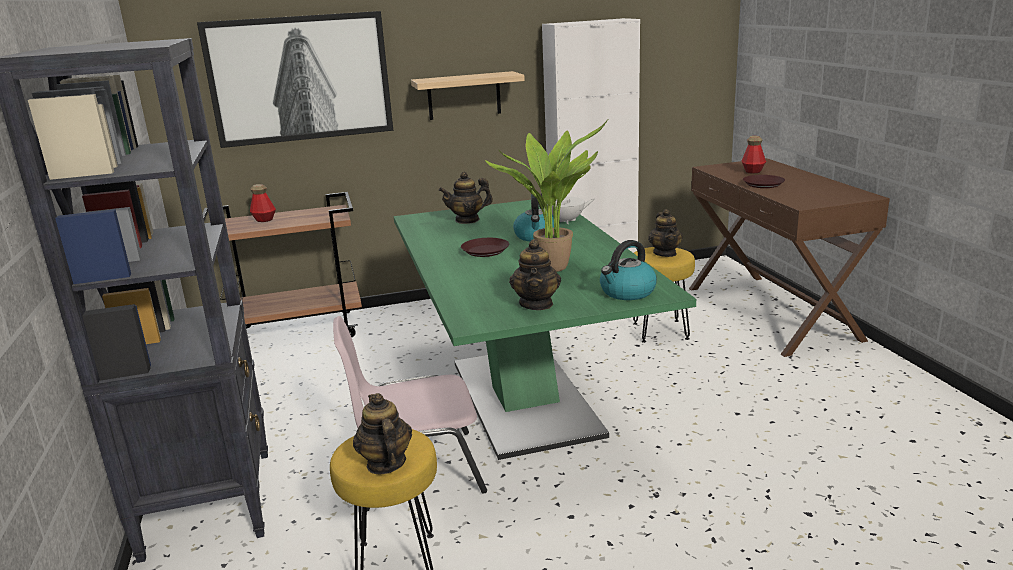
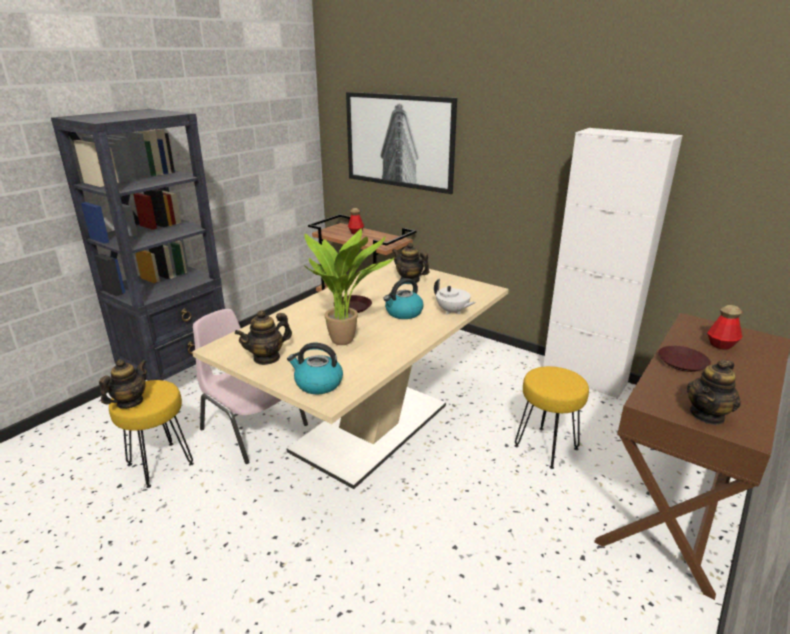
camera: 50 degrees right, 5 degrees up
green dining table [394,200,696,460] -> beige dining table [192,259,509,489]
shelf [411,71,525,120] -> none
teapot [648,209,683,257] -> teapot moved to [687,359,741,425]

